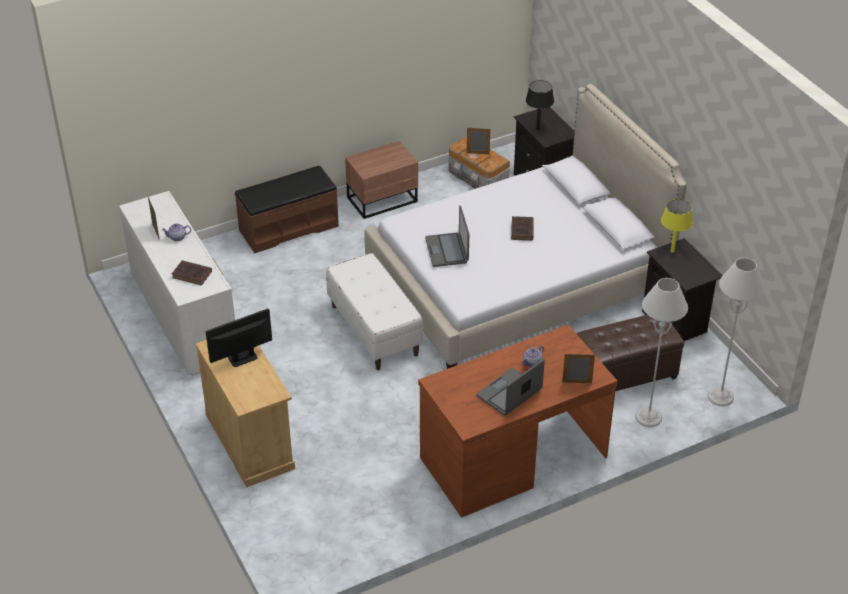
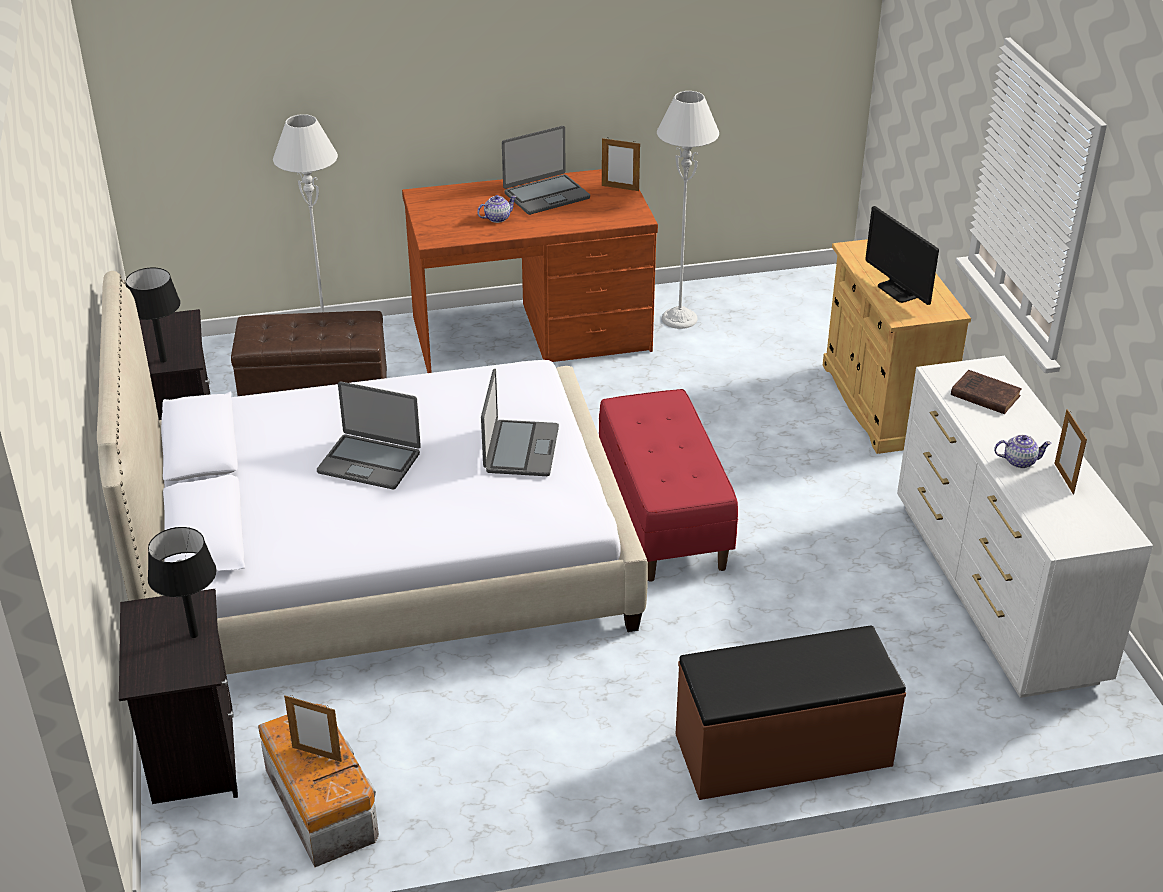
camera: 165 degrees left, 5 degrees down
monitor [206,308,272,367] -> monitor turned 75 degrees clockwise [865,206,939,305]
white bench [326,253,423,370] -> red bench [599,389,738,582]
brown nightstand [345,141,418,219] -> none
brown book [511,216,534,240] -> laptop [317,381,421,489]
picture frame [562,354,595,383] -> picture frame moved to [602,138,640,191]
yellow table lamp [661,199,693,253] -> black table lamp [126,267,181,363]
grey floor lamp [708,258,765,406] -> grey floor lamp moved to [657,91,719,329]

